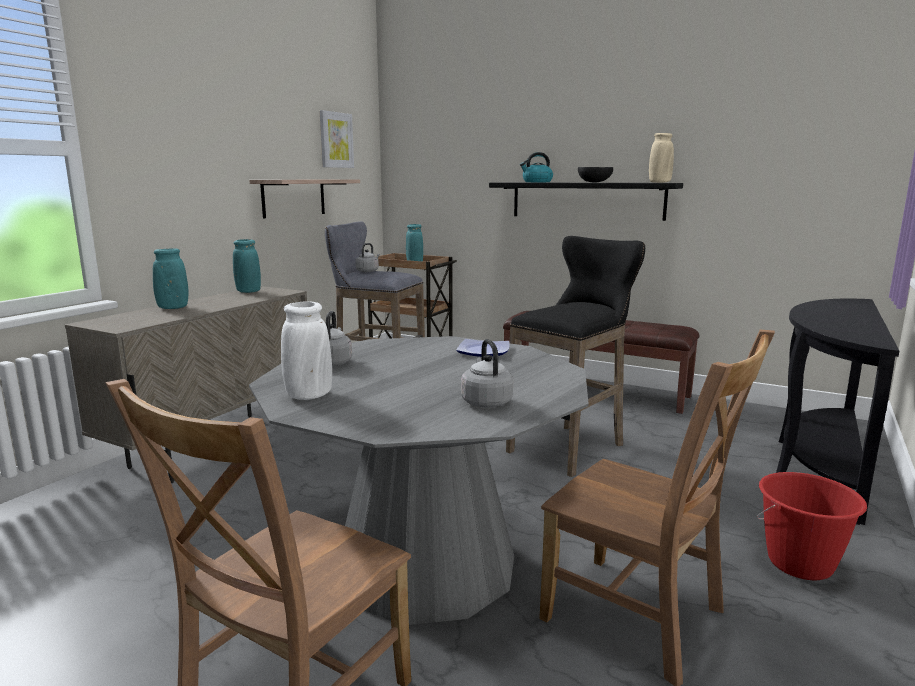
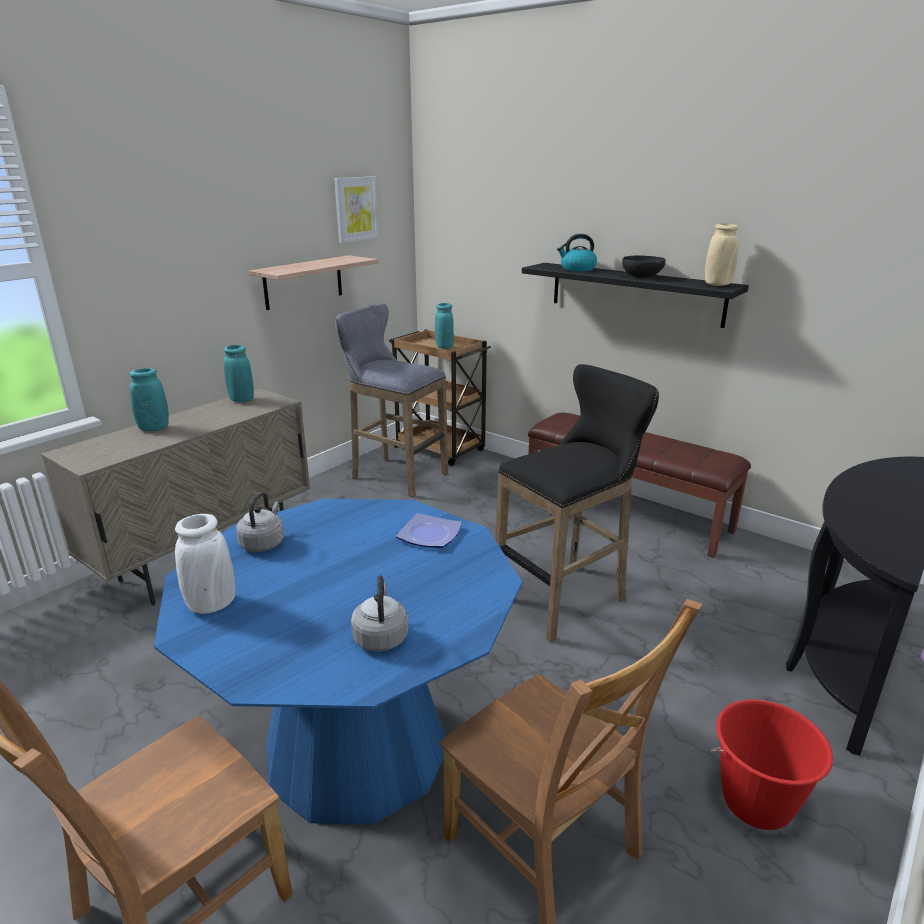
camera: 10 degrees right, 10 degrees up
grey dining table [249,336,589,625] -> blue dining table [154,499,522,825]
grey kettle [355,243,380,272] -> none

